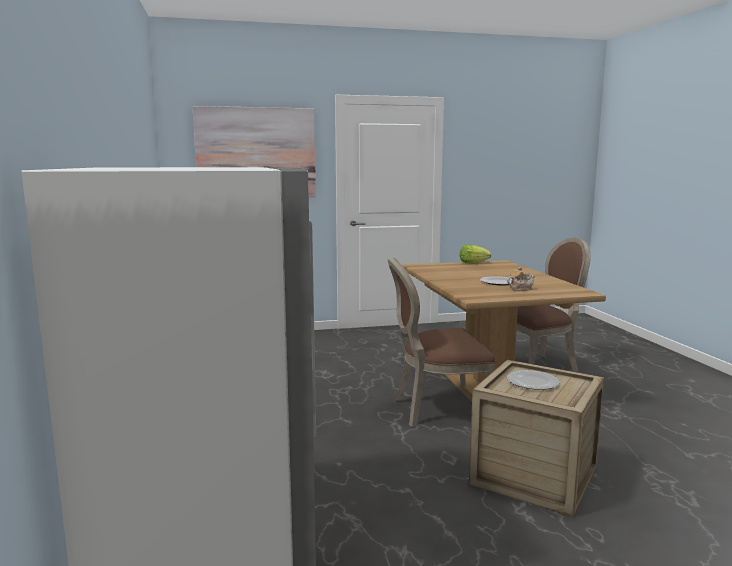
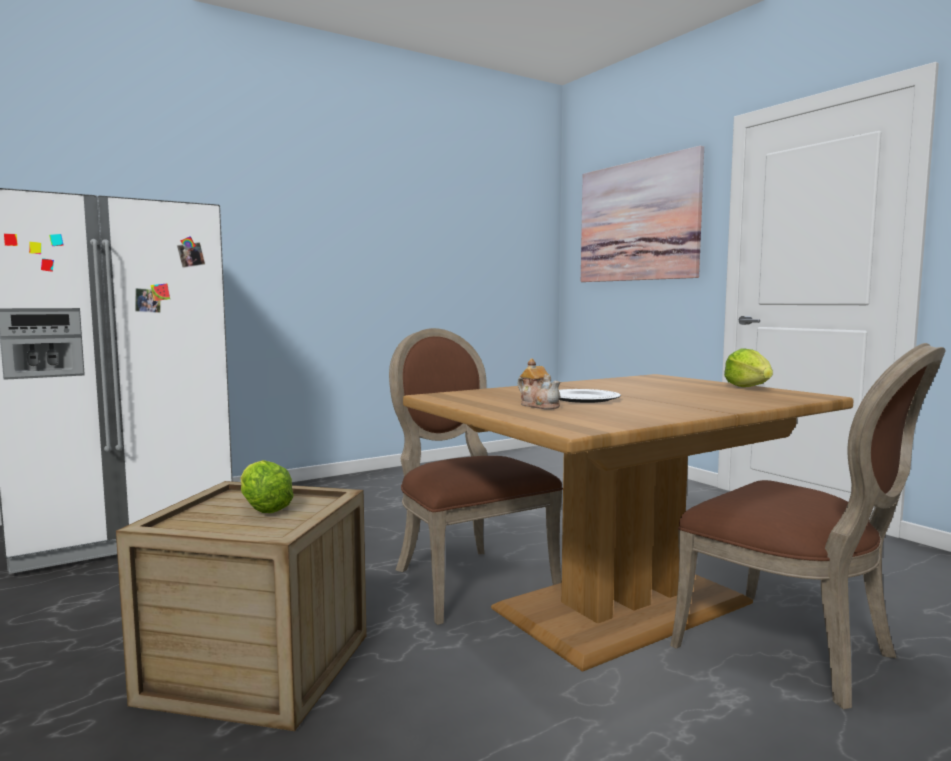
camera: 70 degrees right, 5 degrees down
plate [507,370,560,390] -> lettuce [240,460,294,513]

